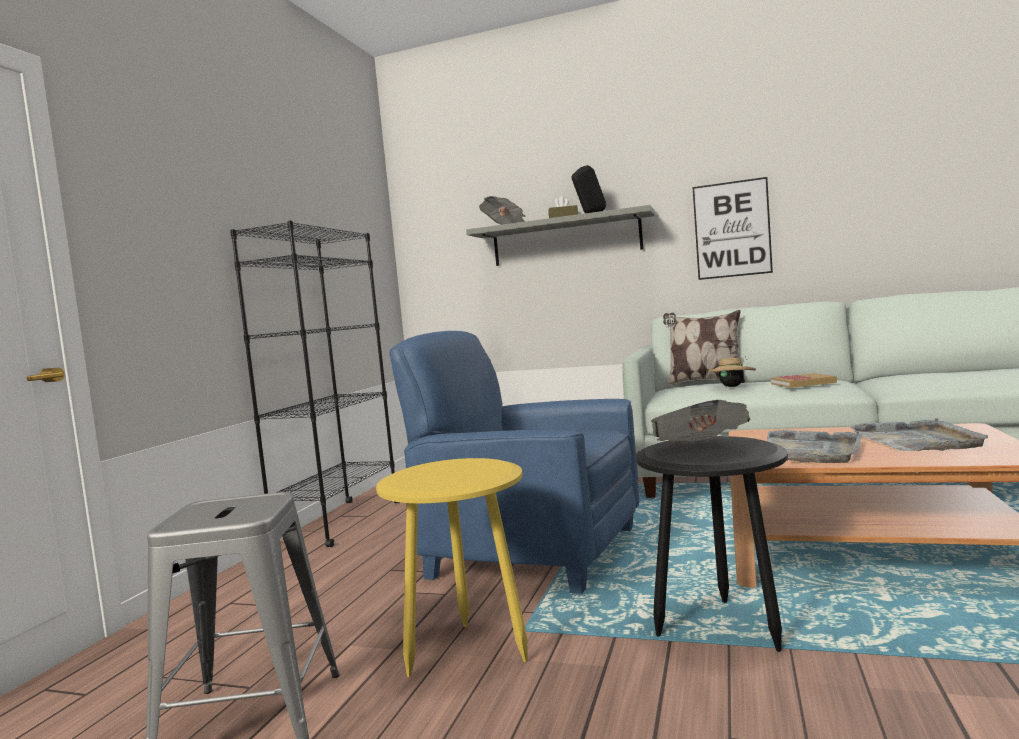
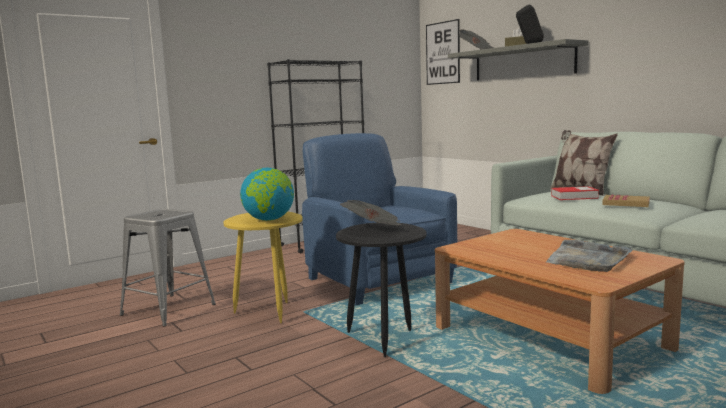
camera: 35 degrees right, 5 degrees up
picture [693,177,773,280] -> picture moved to [426,19,460,85]
beige hat [708,356,756,387] -> book [551,186,599,200]
grey tray [767,430,862,463] -> none
none -> globe [240,168,294,221]

